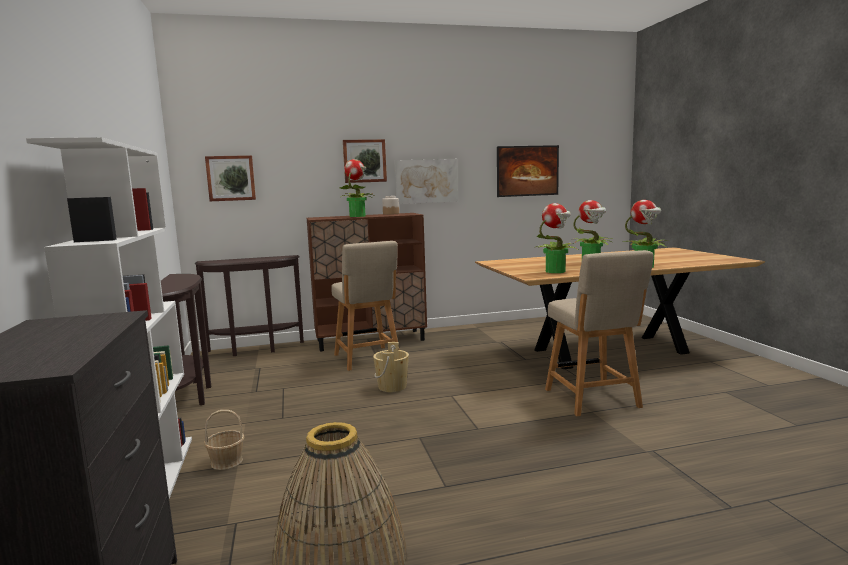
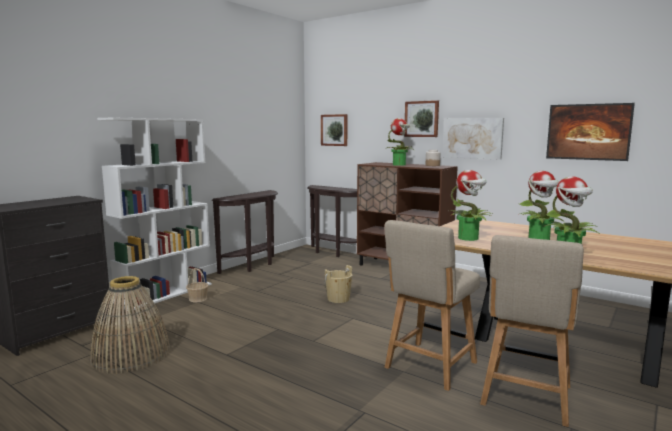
camera: 50 degrees right, 0 degrees up
beige chair [331,241,398,371] -> beige chair moved to [480,235,584,427]

